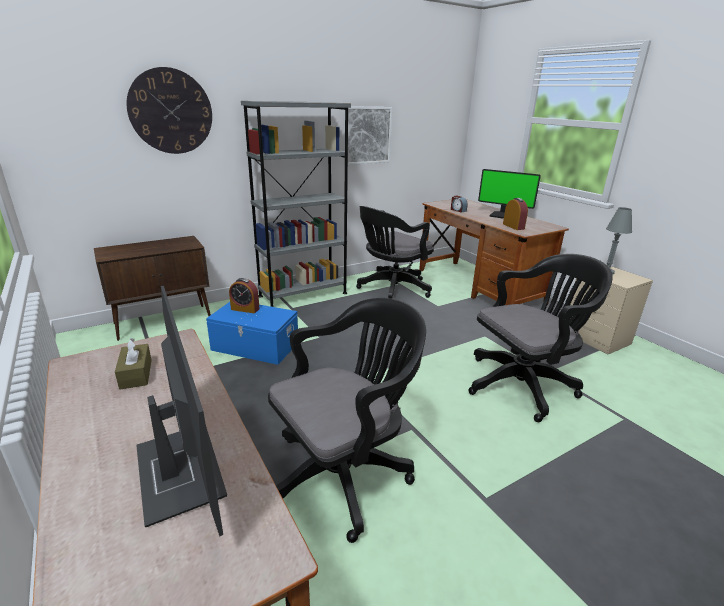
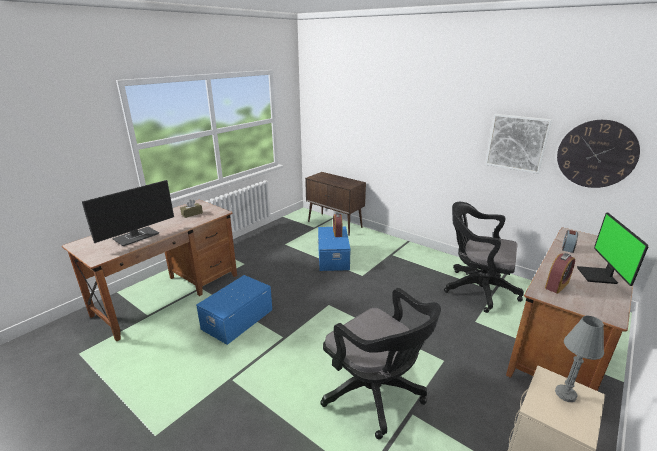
camera: 70 degrees right, 0 degrees up
wall clock [127,67,212,154] -> wall clock moved to [557,120,640,188]
grey bookcase [241,101,351,307] -> none
black office chair [268,298,426,543] -> blue storage box [196,275,272,345]

